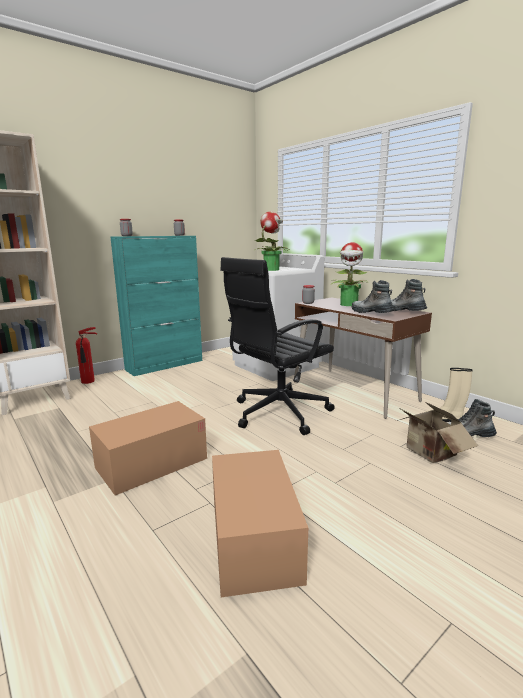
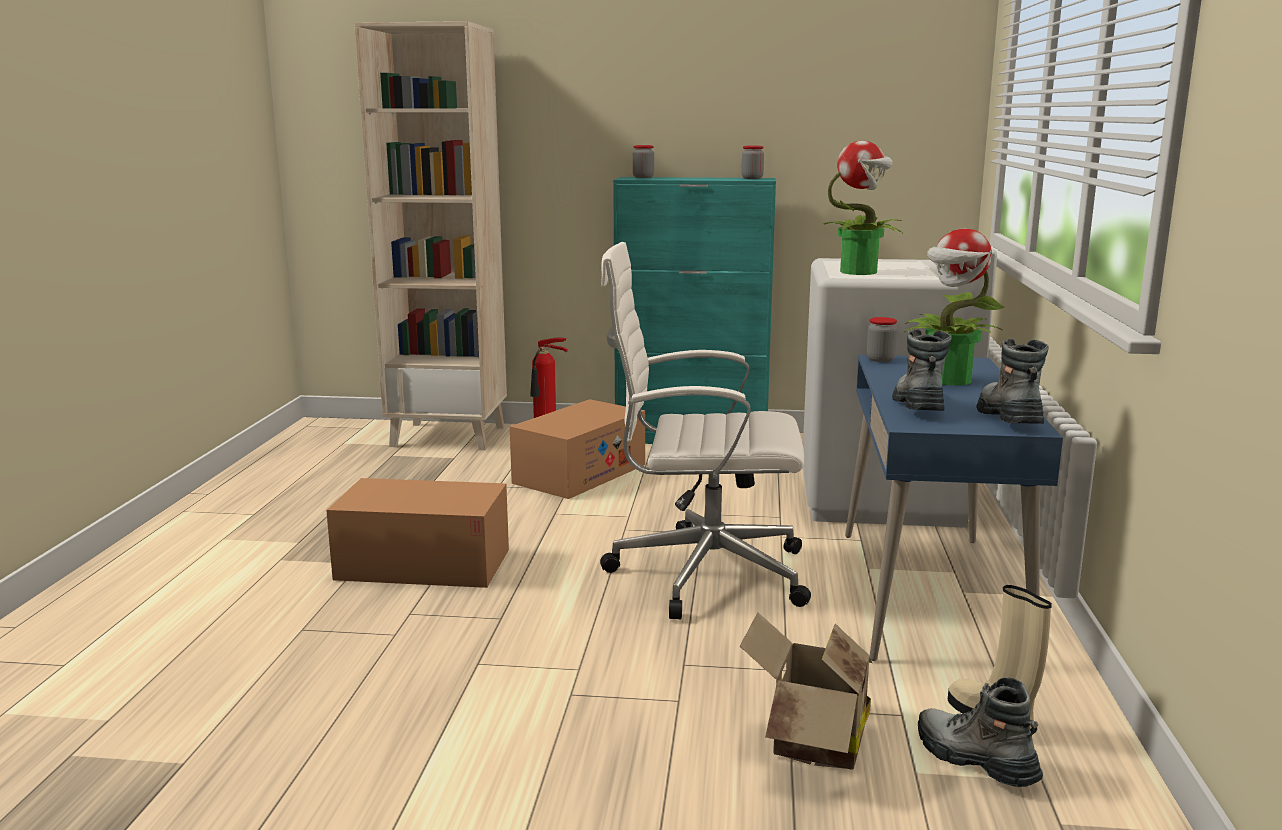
camera: 45 degrees right, 0 degrees up
cardboard box [212,450,308,597] -> cardboard box moved to [510,399,645,499]
black office chair [220,257,335,435] -> white office chair [600,242,811,619]
brown desk [294,298,432,419] -> blue desk [845,355,1063,661]

